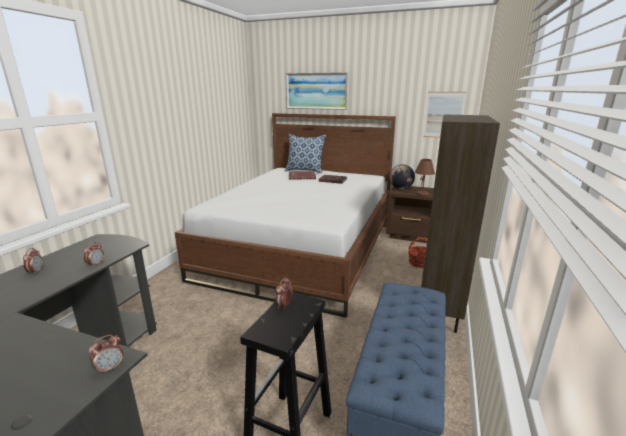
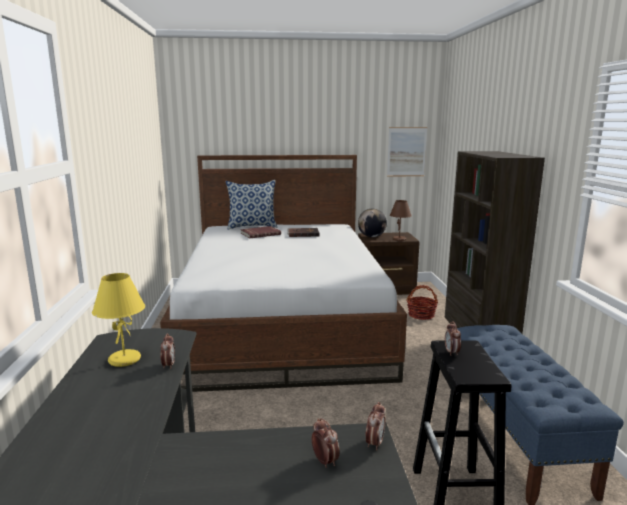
camera: 25 degrees left, 5 degrees down
alarm clock [23,248,43,275] -> alarm clock moved to [312,418,340,468]
picture [286,72,348,110] -> none
none -> yellow table lamp [92,273,145,367]

